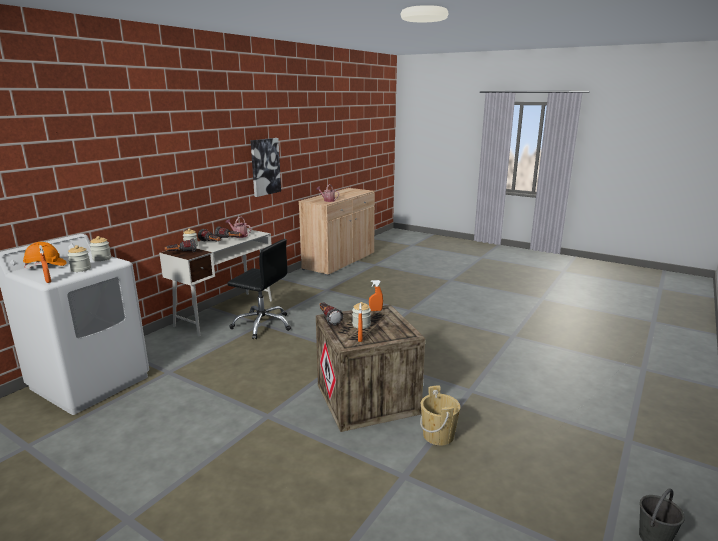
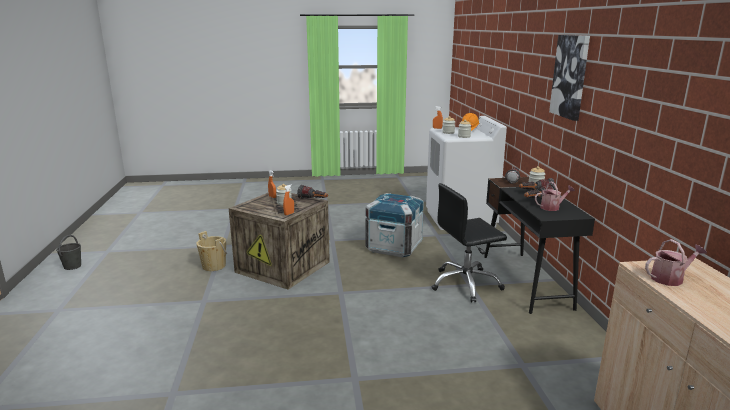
camera: 140 degrees right, 0 degrees up
white desk [159,229,272,336] -> black desk [484,177,595,314]
picture [251,138,281,197] -> picture moved to [549,35,590,121]
none -> crate [365,193,424,257]

